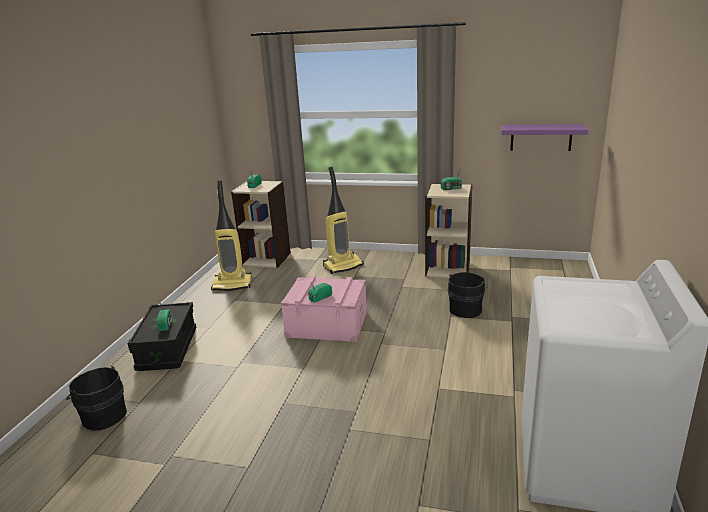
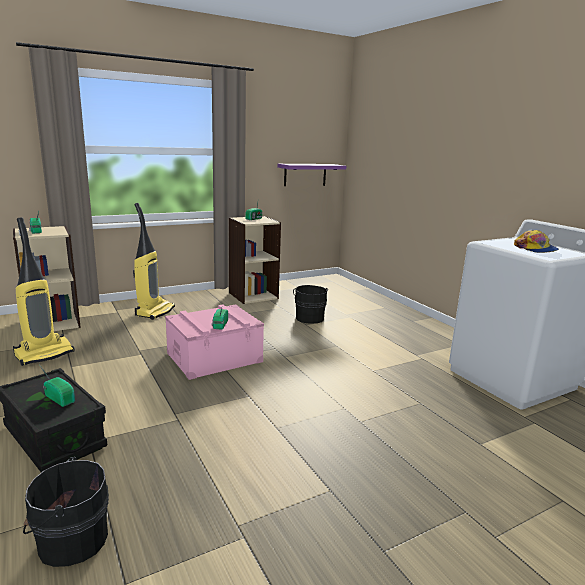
camera: 45 degrees left, 5 degrees down
none -> cap [514,230,559,253]

